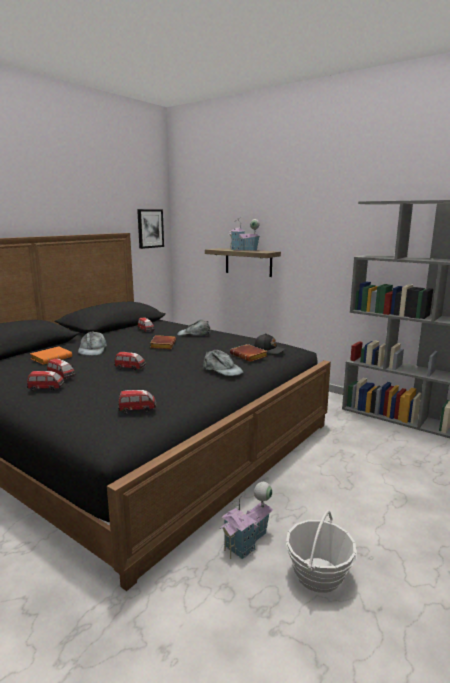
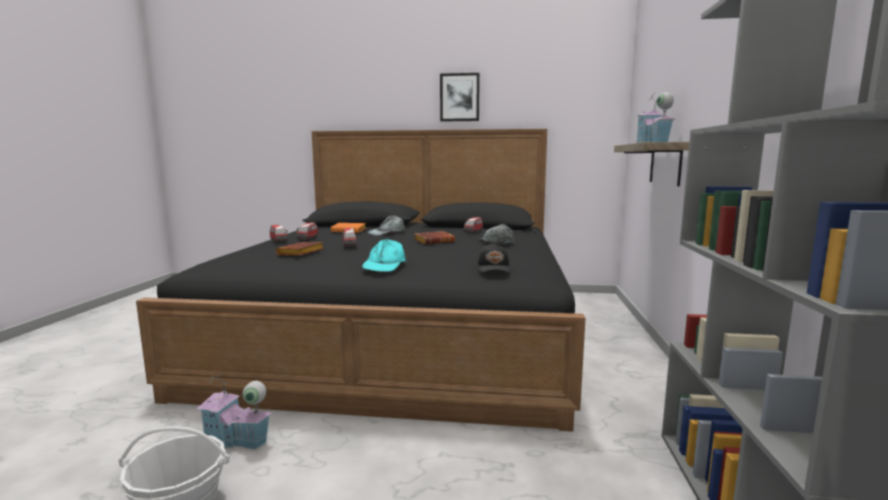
camera: 60 degrees right, 5 degrees down
toy car [118,390,156,414] -> none
picture [137,209,164,249] -> picture moved to [440,73,480,122]
grey cap [203,350,243,376] -> turquoise cap [362,239,406,272]
brown book [230,344,268,362] -> brown book moved to [276,242,324,256]

